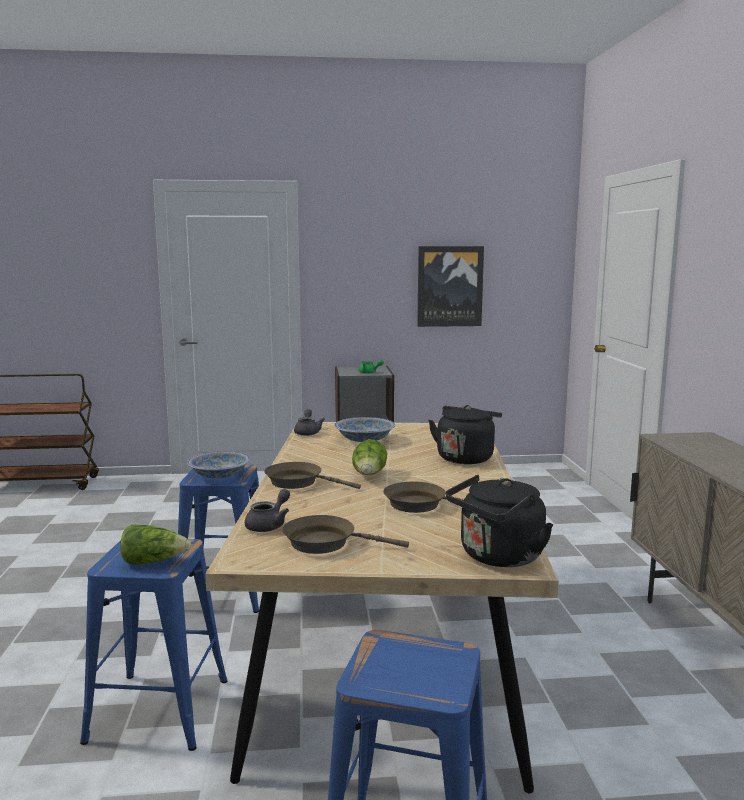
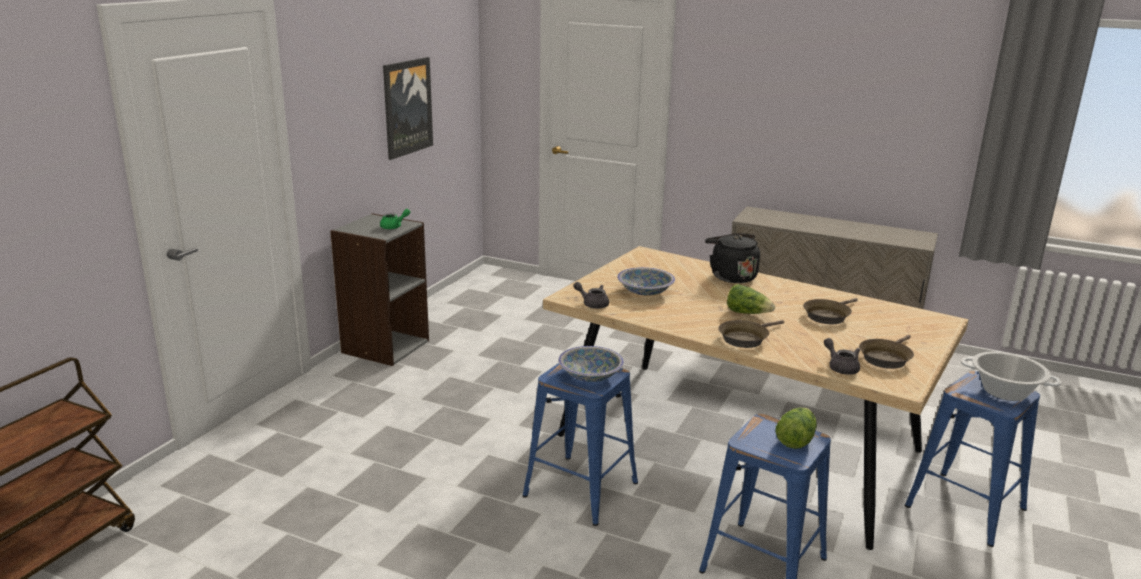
camera: 60 degrees left, 10 degrees up
black kettle [446,475,553,567] -> none
none -> cooking pot [961,351,1062,401]

